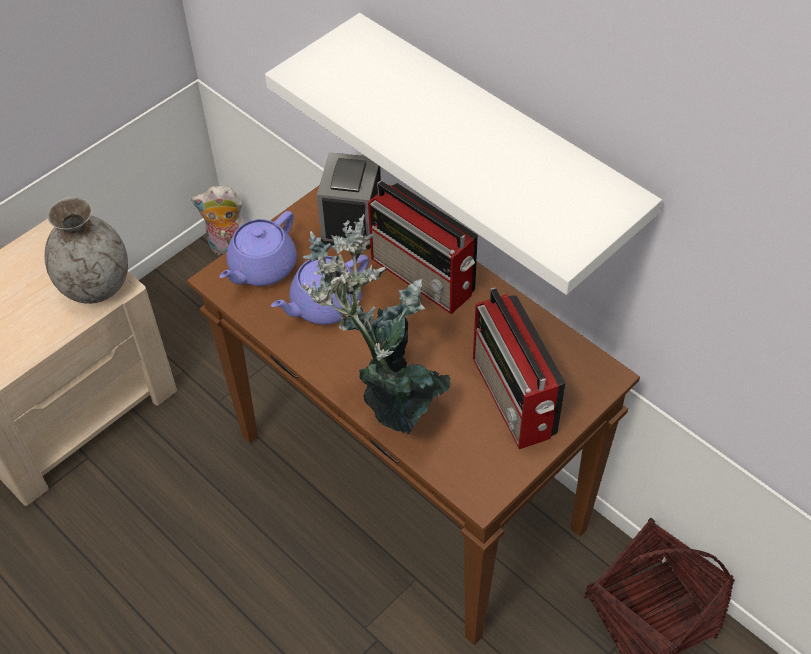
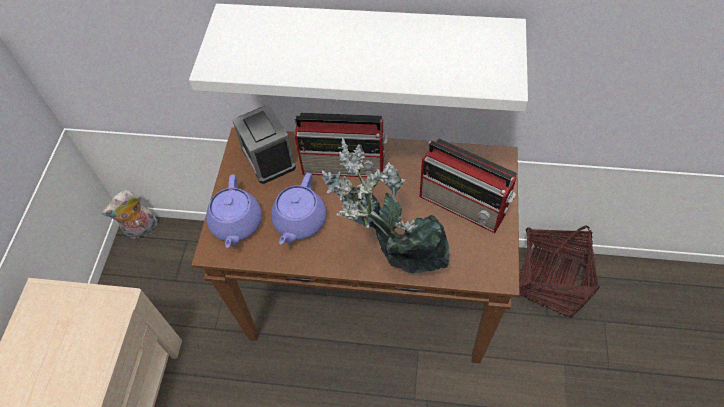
camera: 35 degrees left, 5 degrees up
grey vase [45,197,128,304] -> none

